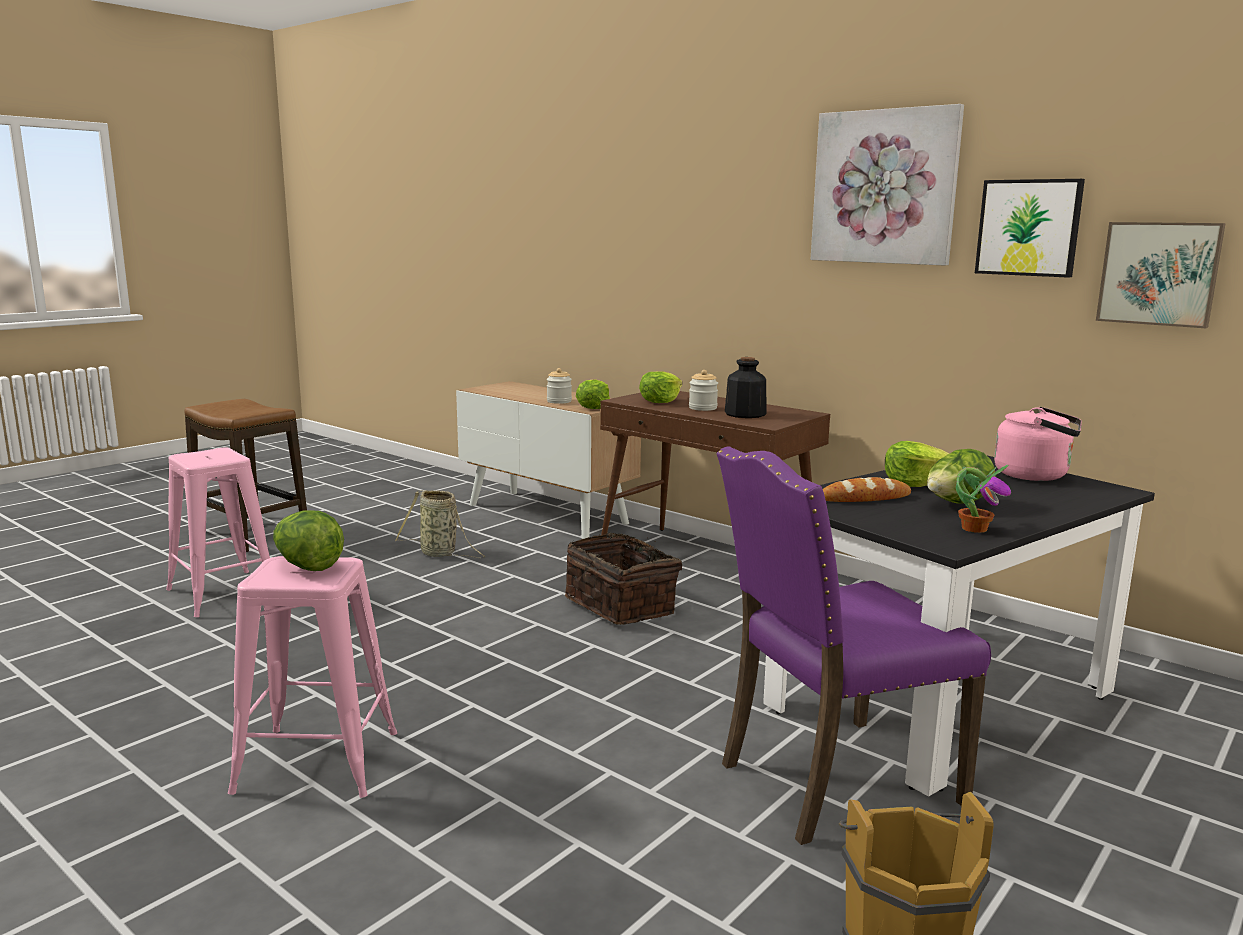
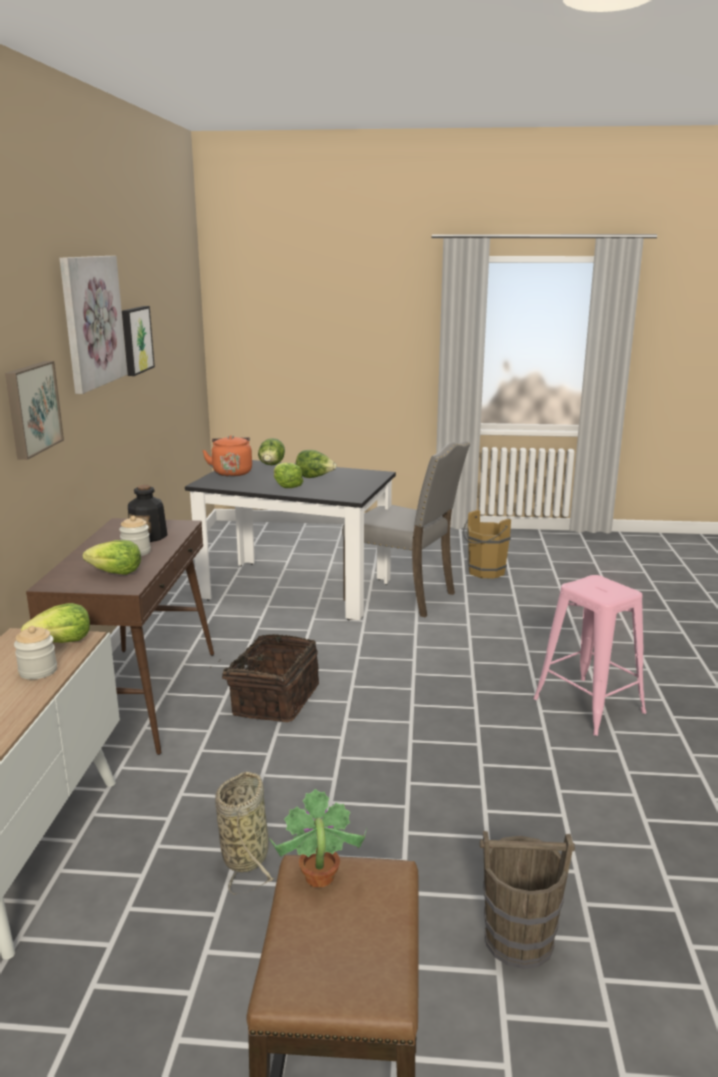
camera: 125 degrees left, 5 degrees up
pink stool [166,448,270,617] -> brown bucket [480,831,575,969]
lettuce [273,510,344,571] -> lettuce moved to [258,438,285,465]
purple chair [716,446,991,845] -> grey chair [342,441,470,617]
bread [823,477,911,502] -> none
potted plant [956,464,1011,533] -> potted plant moved to [269,789,367,888]
pink kettle [994,407,1082,481] -> orange kettle [202,435,252,477]
picture [1096,222,1226,328] -> picture moved to [5,361,64,460]

